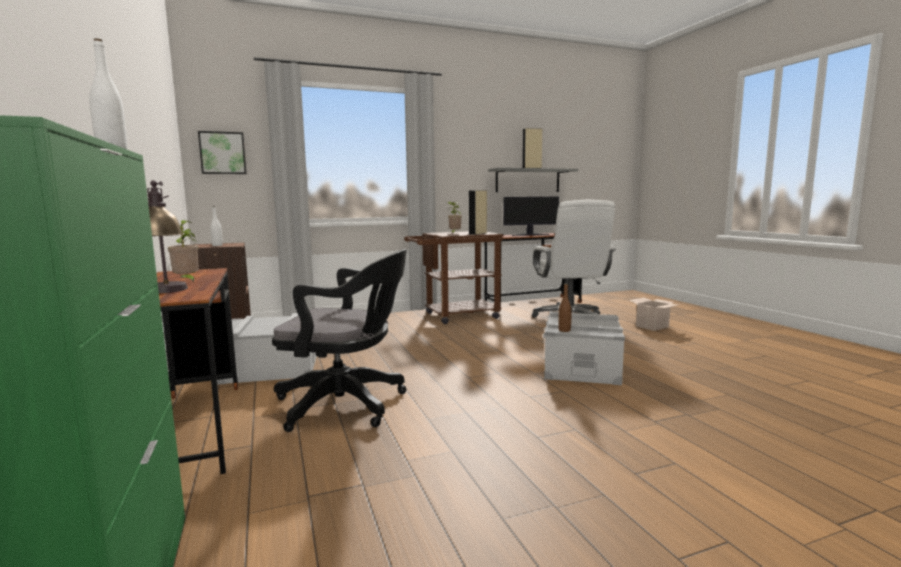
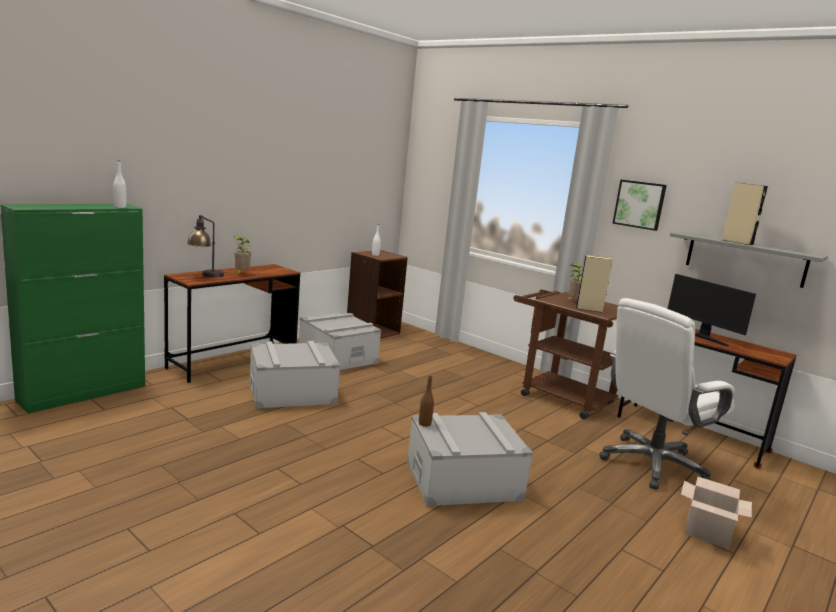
camera: 60 degrees right, 5 degrees up
picture [198,131,247,174] -> picture moved to [612,180,667,231]
black office chair [272,249,407,432] -> grey storage box [250,341,341,409]

